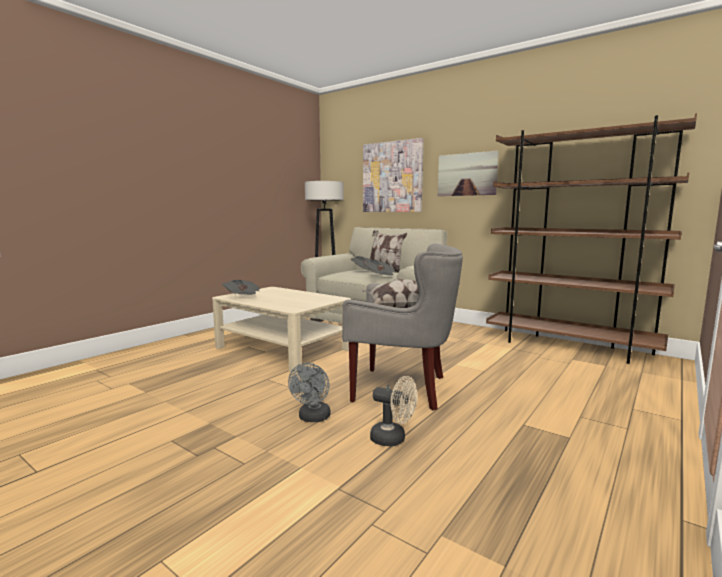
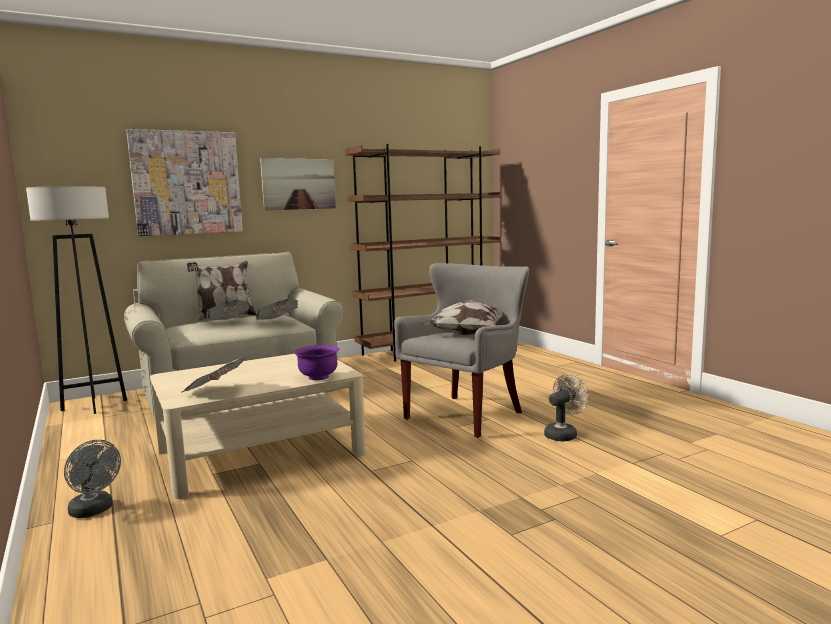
camera: 65 degrees left, 0 degrees up
grey fan [288,363,330,422] -> grey fan moved to [64,440,121,518]
none -> purple bowl [294,345,339,380]

